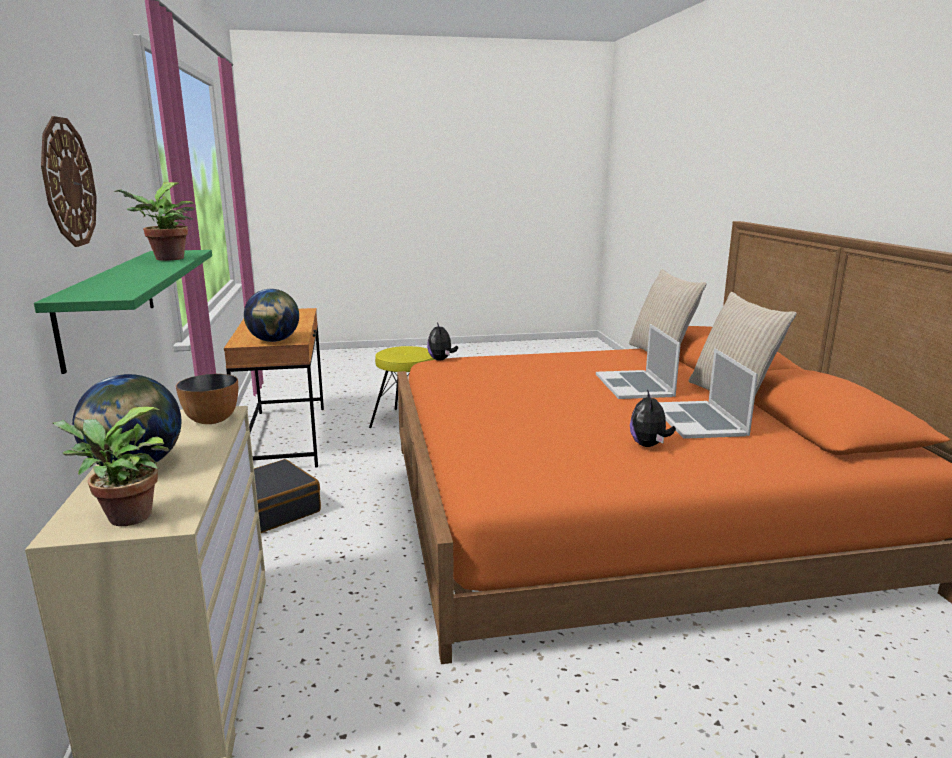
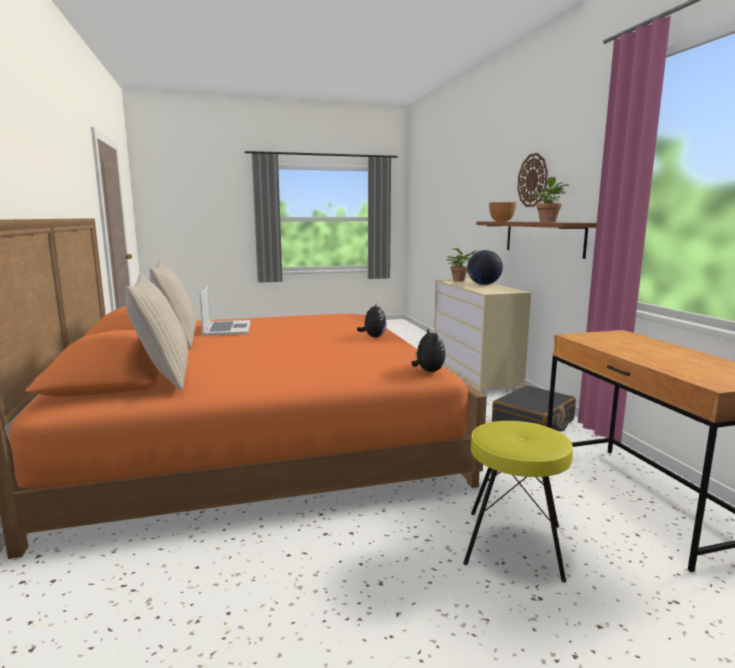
camera: 175 degrees right, 5 degrees down
green shelf [34,250,212,374] -> brown shelf [476,221,597,259]
bowl [176,374,238,424] -> bowl moved to [489,202,516,221]
globe [244,289,299,342] -> none
laptop [596,324,681,399] -> none
plush toy [630,390,676,447] -> plush toy moved to [357,302,387,337]

